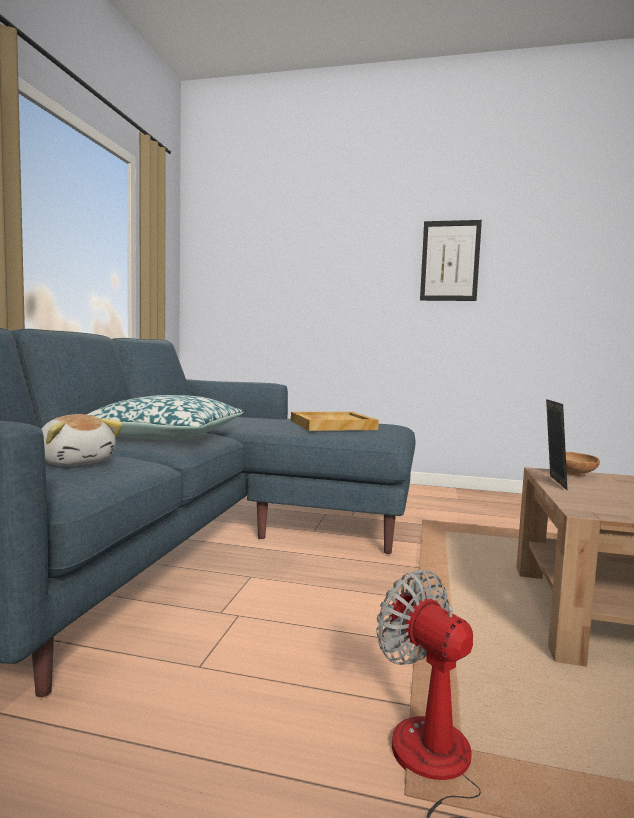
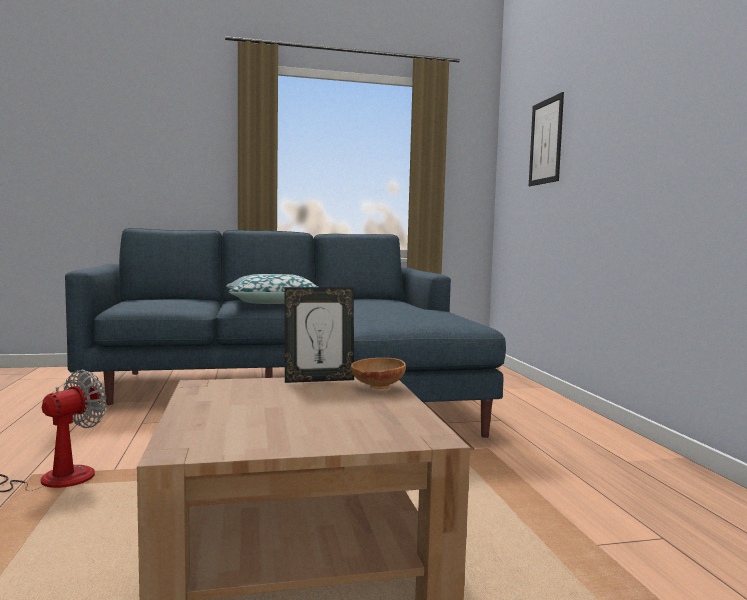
camera: 65 degrees right, 0 degrees up
plush toy [42,414,123,466] -> none
beige tray [291,412,379,431] -> none
picture [420,220,482,301] -> picture moved to [529,92,564,186]

